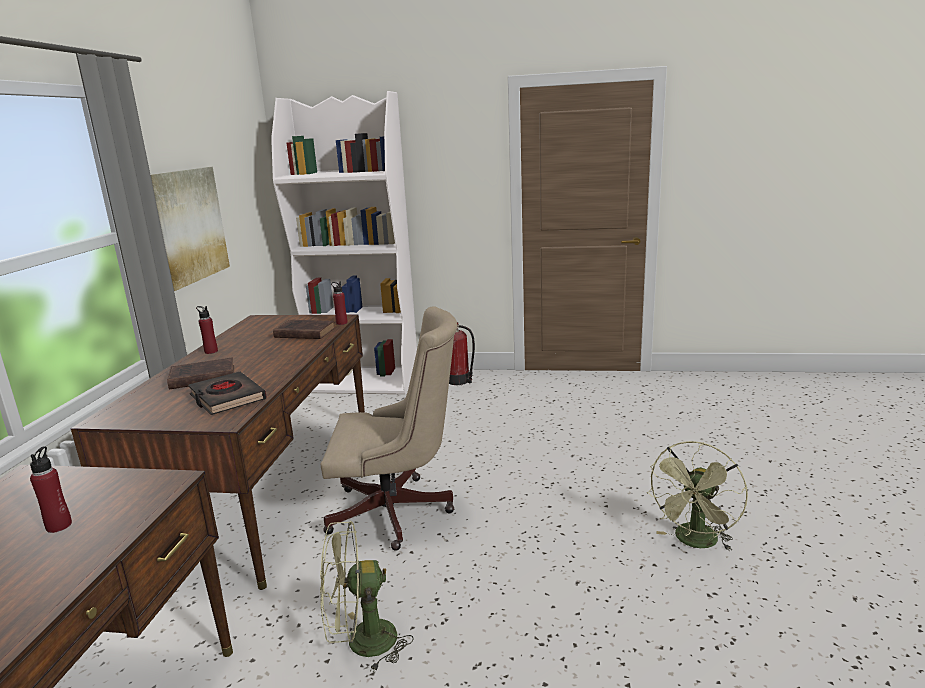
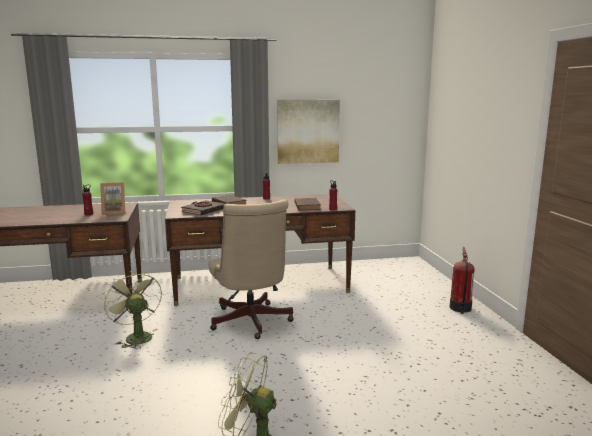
camera: 70 degrees right, 5 degrees down
white bookcase [271,91,417,394] -> none
none -> picture frame [100,182,125,215]

